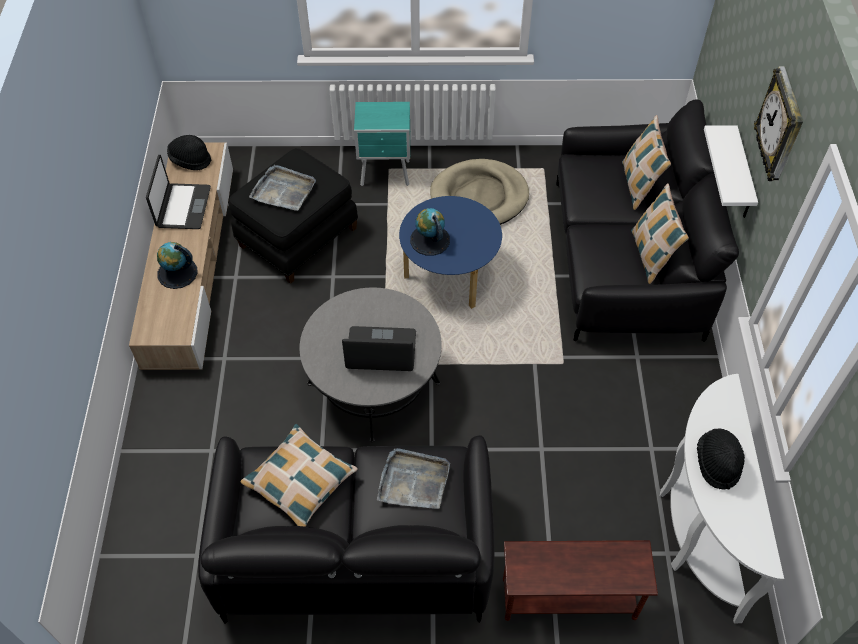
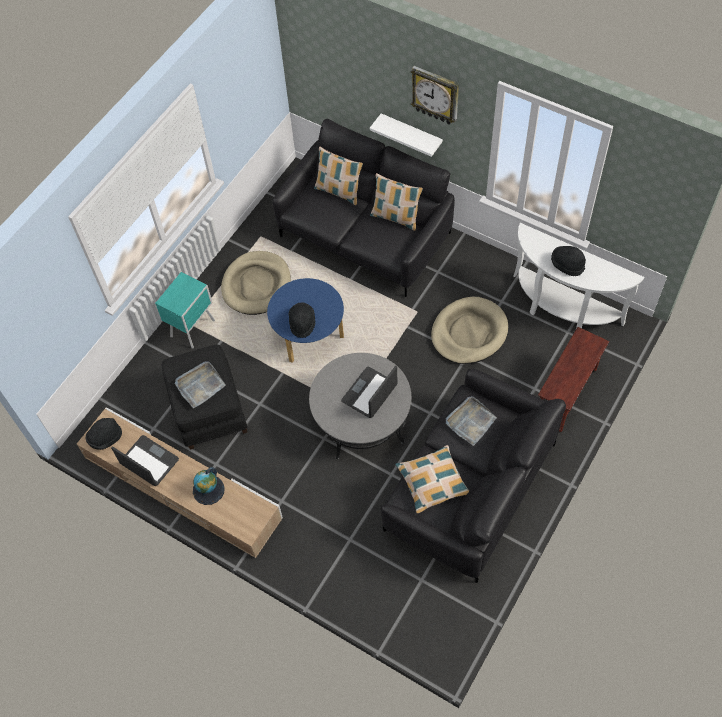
camera: 55 degrees left, 5 degrees up
globe [410,208,450,256] -> black hat [288,302,315,338]
none -> beige dog bed [431,297,508,364]

